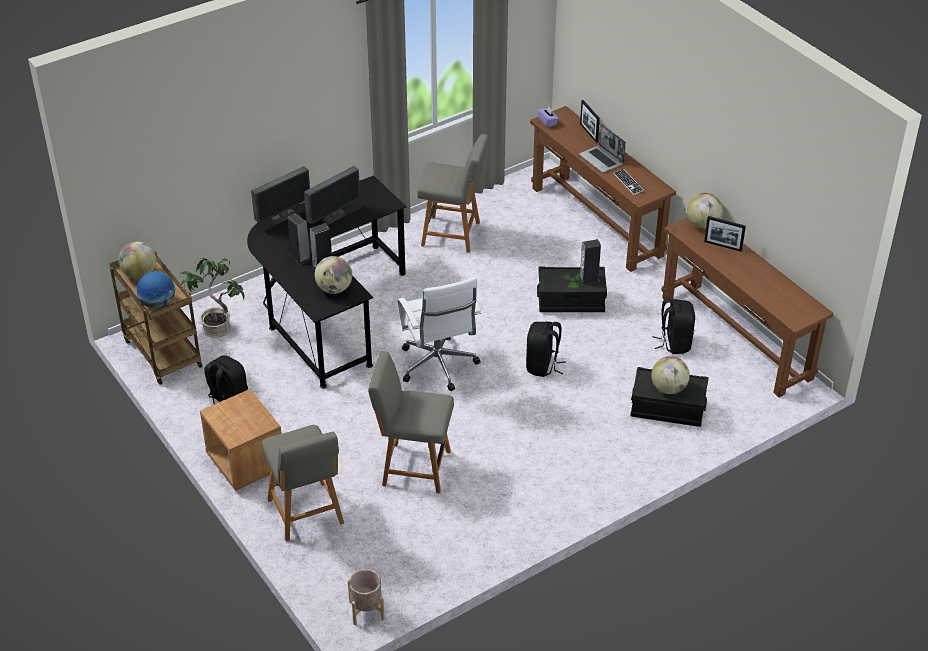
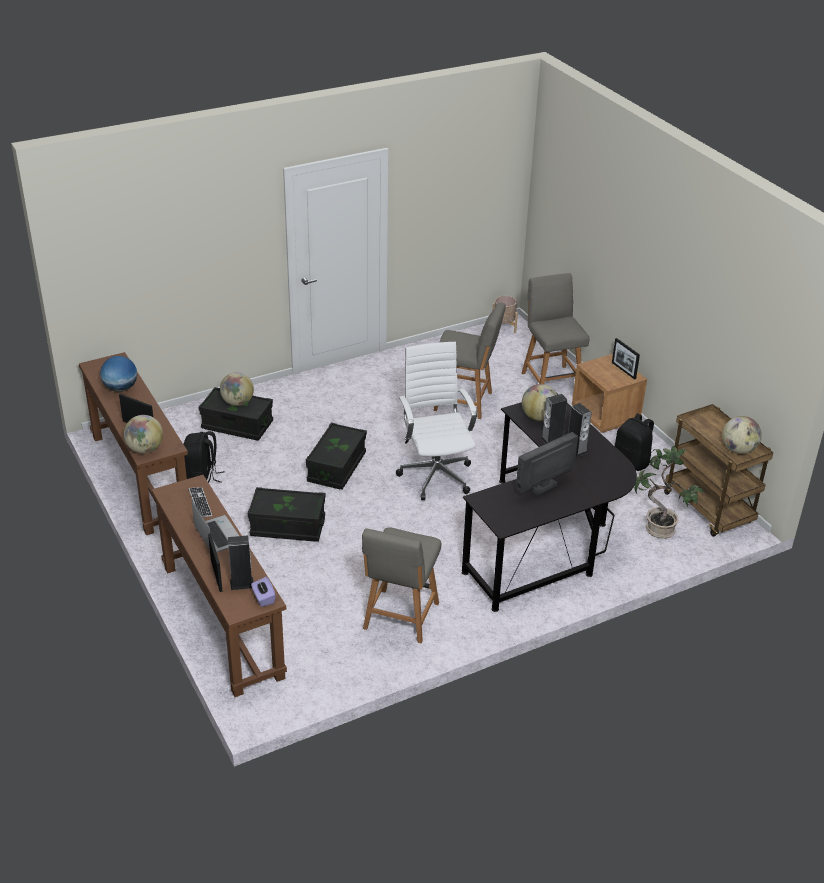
camera: 175 degrees left, 5 degrees down
globe [137,271,175,309] -> globe moved to [100,356,137,392]
monitor [251,166,310,225] -> none
grey chair [417,134,488,253] -> grey chair turned 90 degrees counterclockwise [362,528,441,643]
black backpack [526,322,566,377] -> black storage box [306,423,367,490]
speaker [579,239,601,285] -> speaker moved to [228,535,253,590]
none -> picture frame [612,338,640,380]

